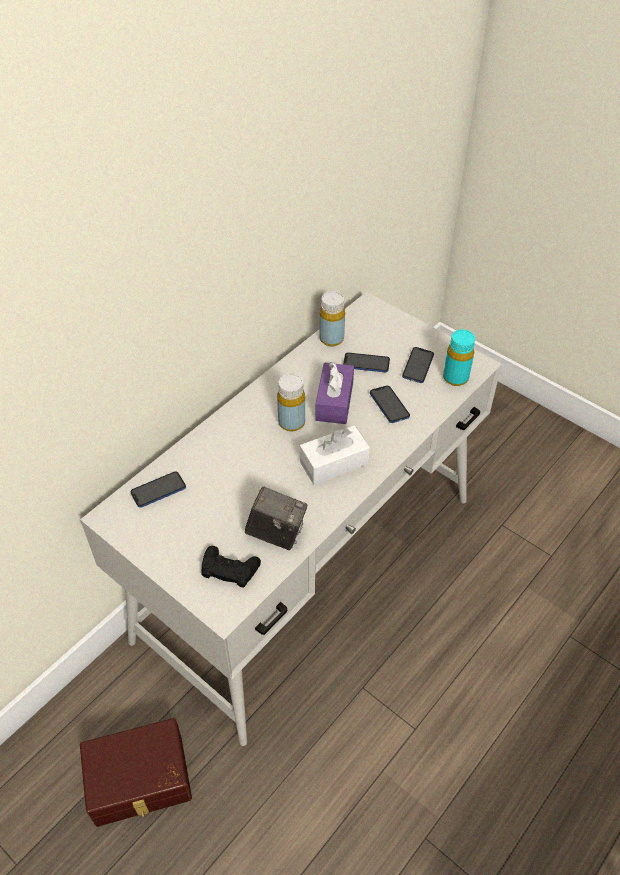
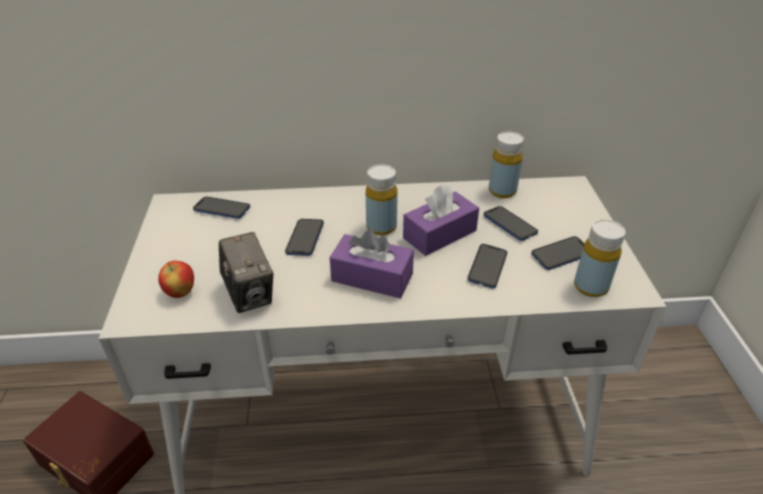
camera: 45 degrees right, 10 degrees down
black game controller [201,546,261,588] -> apple [158,261,194,298]
white tissue box [300,425,370,485] -> purple tissue box [330,229,414,299]
turquoise bottle [443,329,475,386] -> yellow bottle [574,219,626,297]
none -> phone [285,219,324,256]

